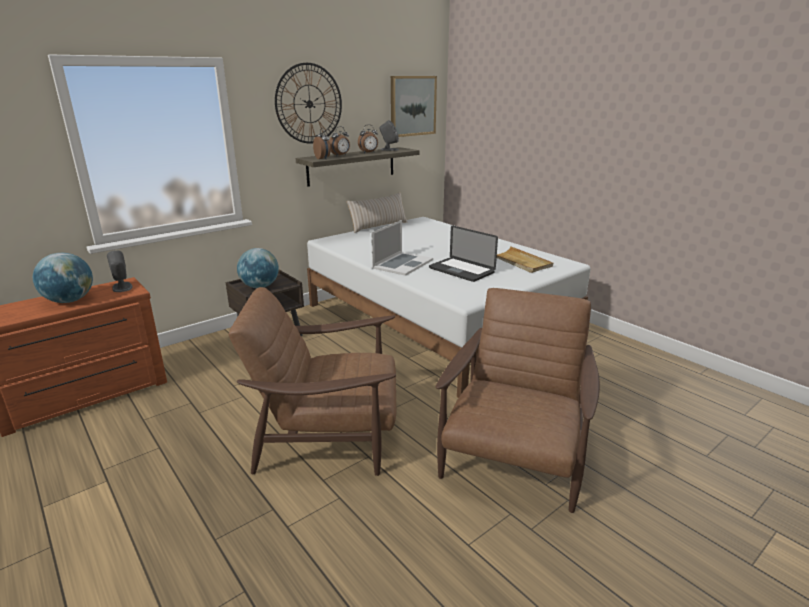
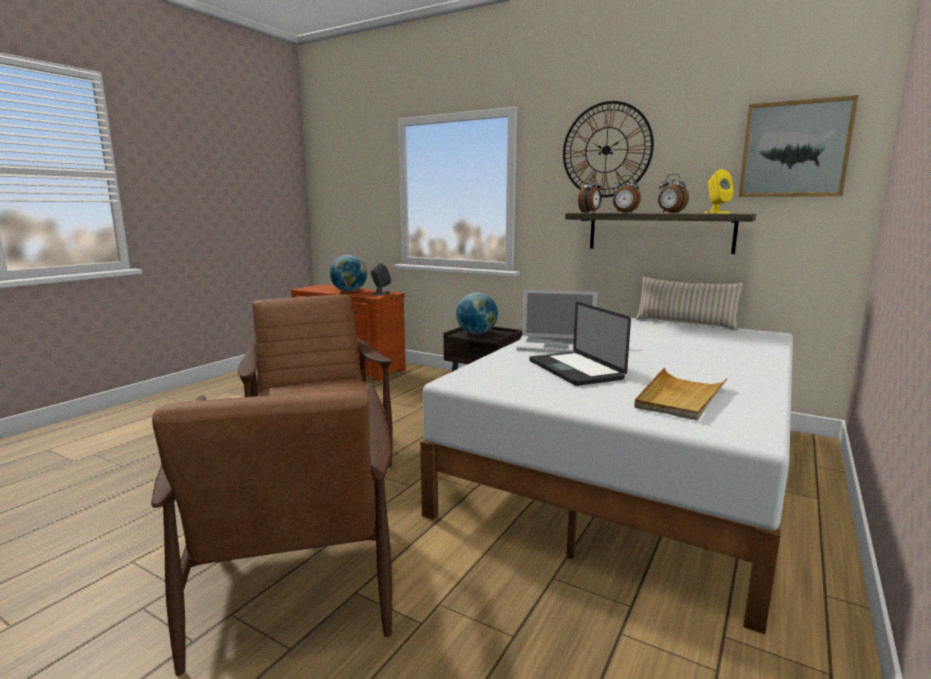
camera: 70 degrees right, 10 degrees down
grey speaker [379,120,399,151] -> yellow speaker [704,169,734,213]
laptop [429,225,498,282] -> laptop turned 45 degrees counterclockwise [529,302,631,386]
brown armchair [436,288,600,513] -> brown armchair turned 75 degrees clockwise [151,383,392,676]

